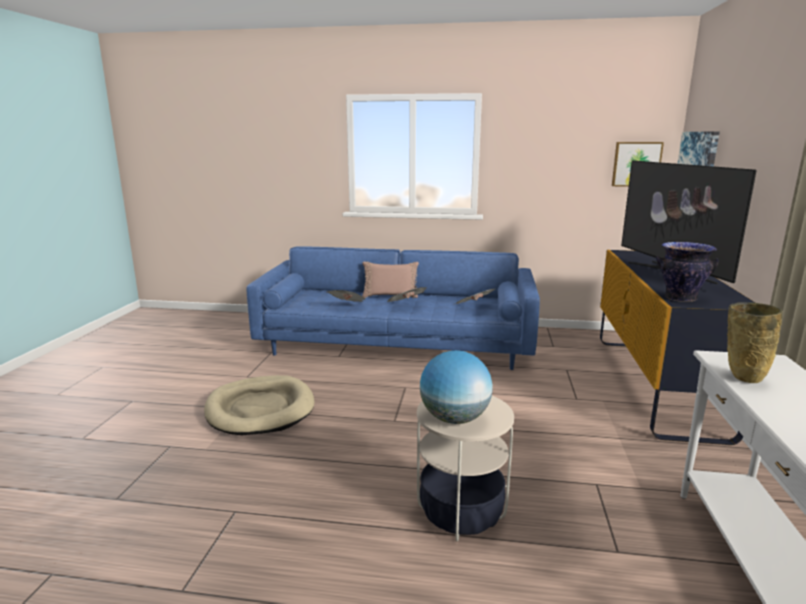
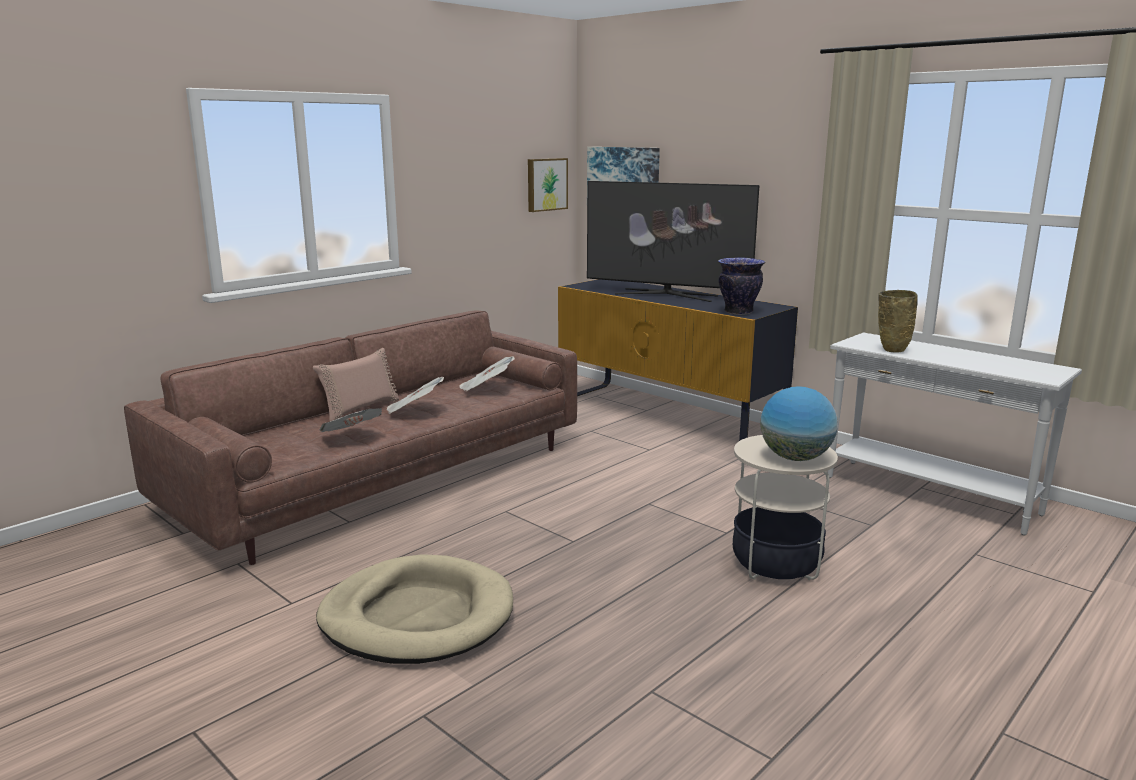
camera: 55 degrees left, 0 degrees up
blue sofa [247,246,540,370] -> brown sofa [124,310,577,565]

